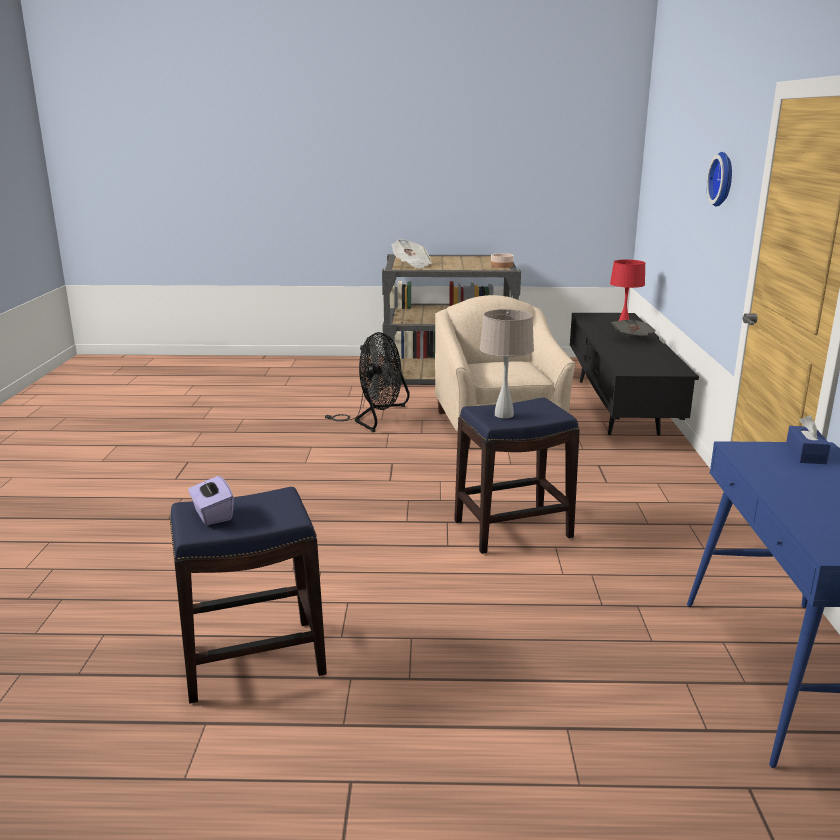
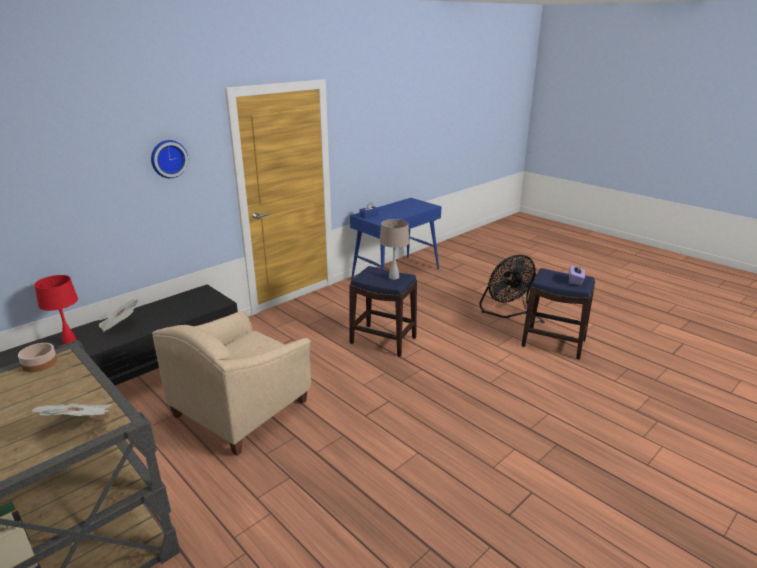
camera: 135 degrees left, 5 degrees up
black fan [325,332,410,432] -> black fan moved to [479,255,545,323]

